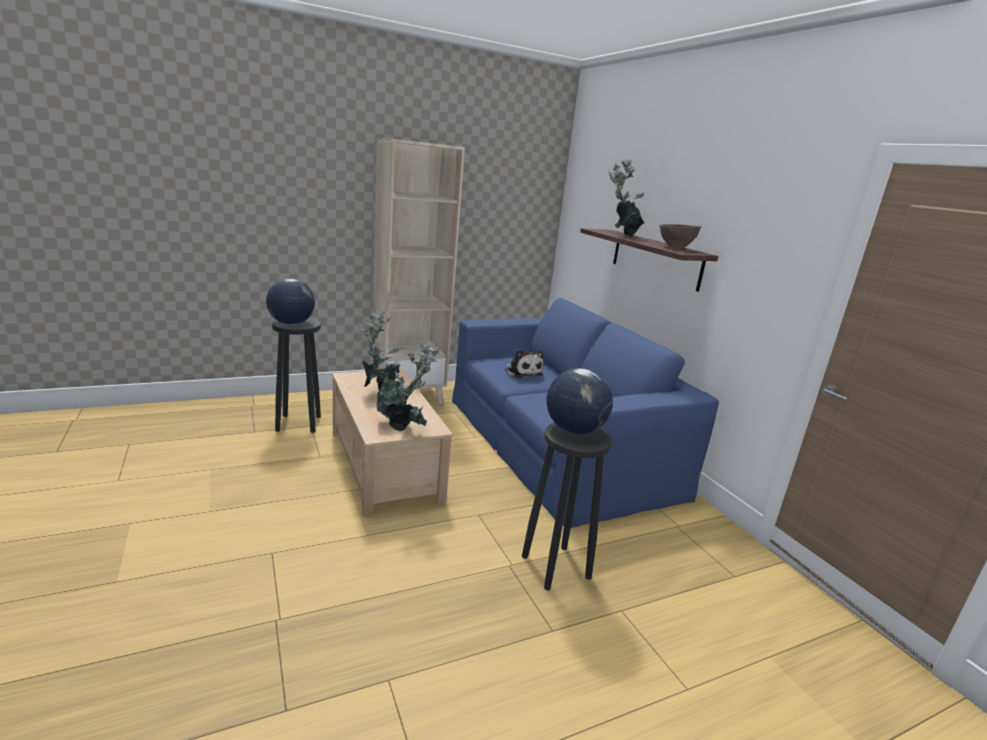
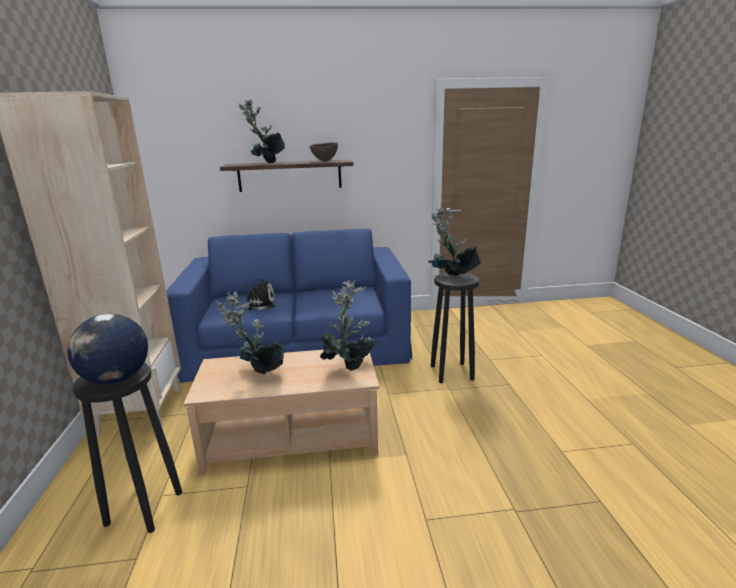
camera: 70 degrees left, 0 degrees up
globe [546,368,613,434] -> potted plant [429,206,481,276]

